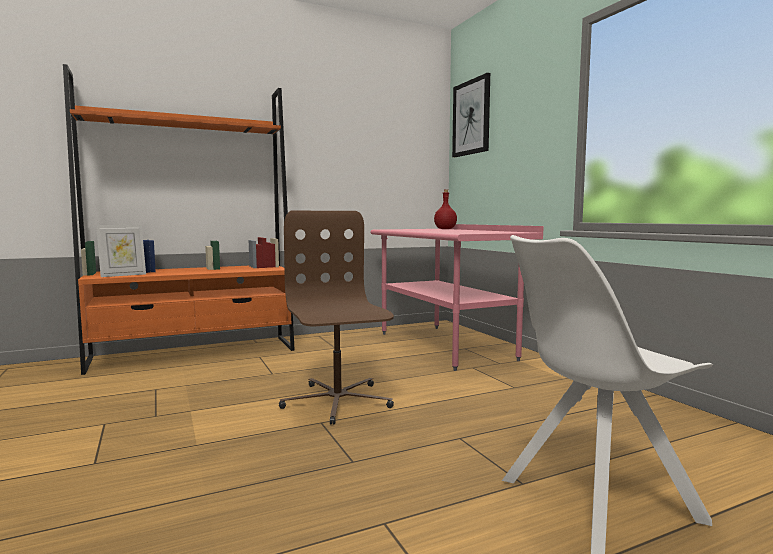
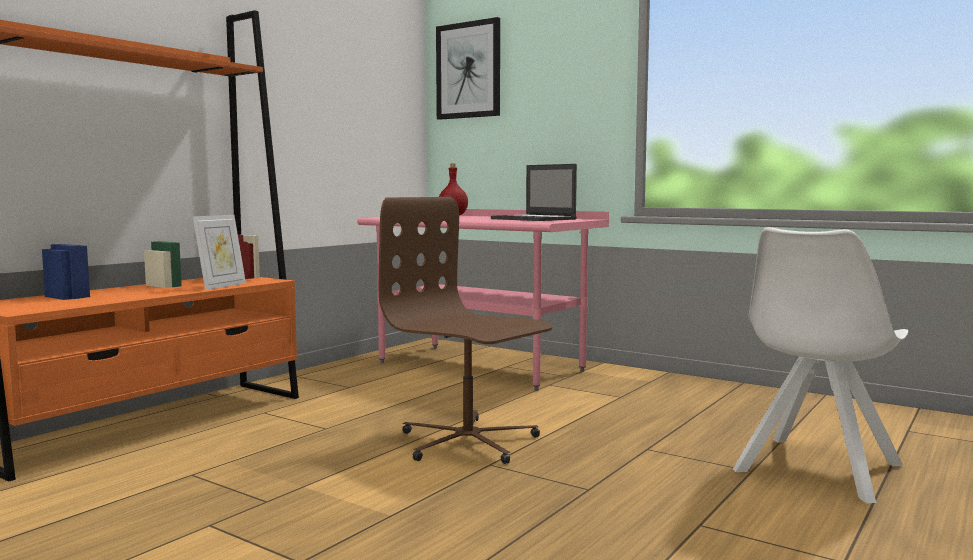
camera: 30 degrees left, 0 degrees up
picture frame [96,225,146,277] -> picture frame moved to [193,215,246,290]
none -> laptop [491,164,577,221]

